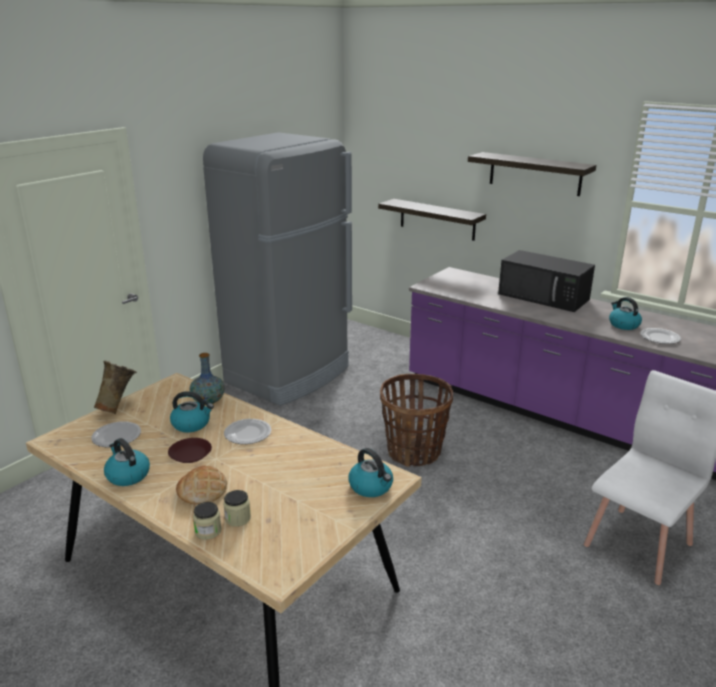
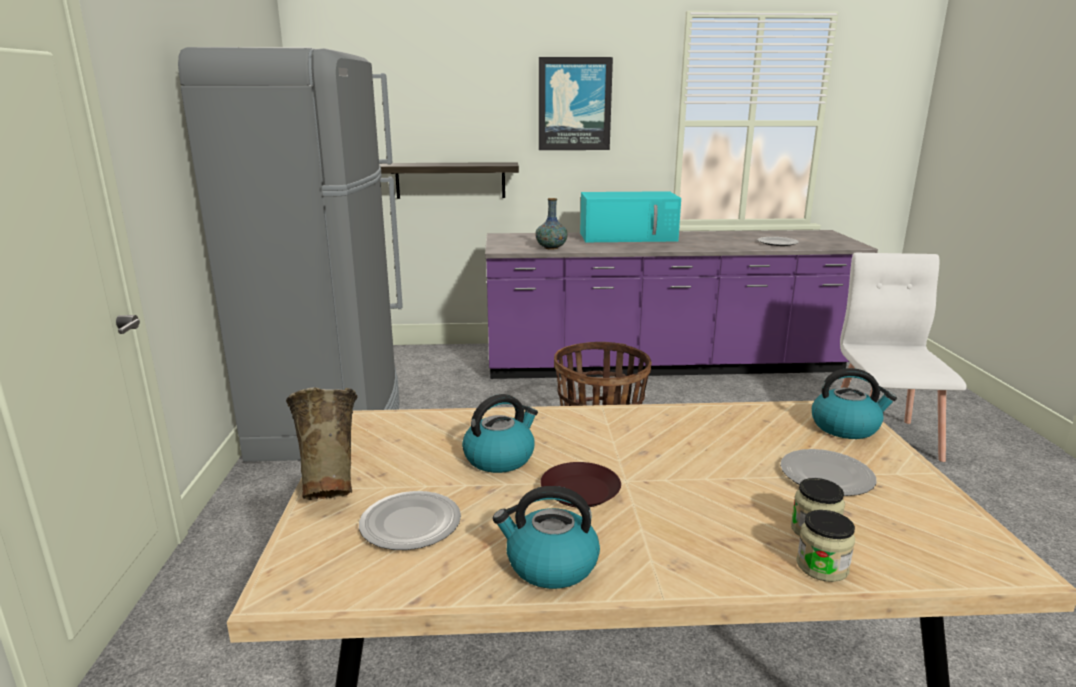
camera: 40 degrees left, 5 degrees down
bread [176,465,227,504] -> none
vase [190,353,225,405] -> vase moved to [535,198,568,250]
plate [224,419,271,444] -> plate moved to [780,449,877,496]
shelf [468,152,596,196] -> picture [539,57,613,150]
black microwave [498,250,595,312] -> turquoise microwave [580,191,681,242]
kettle [609,297,642,330] -> none

